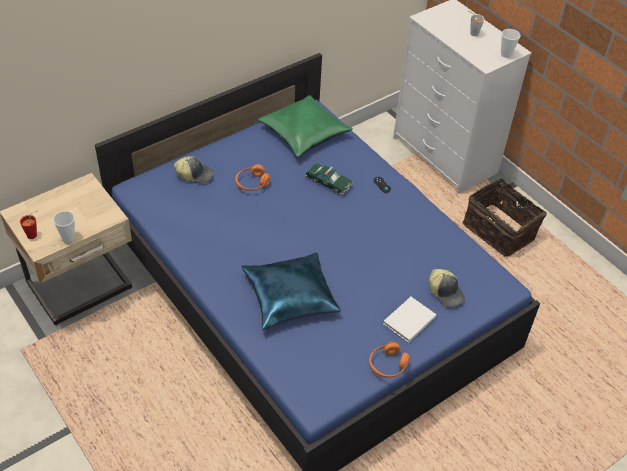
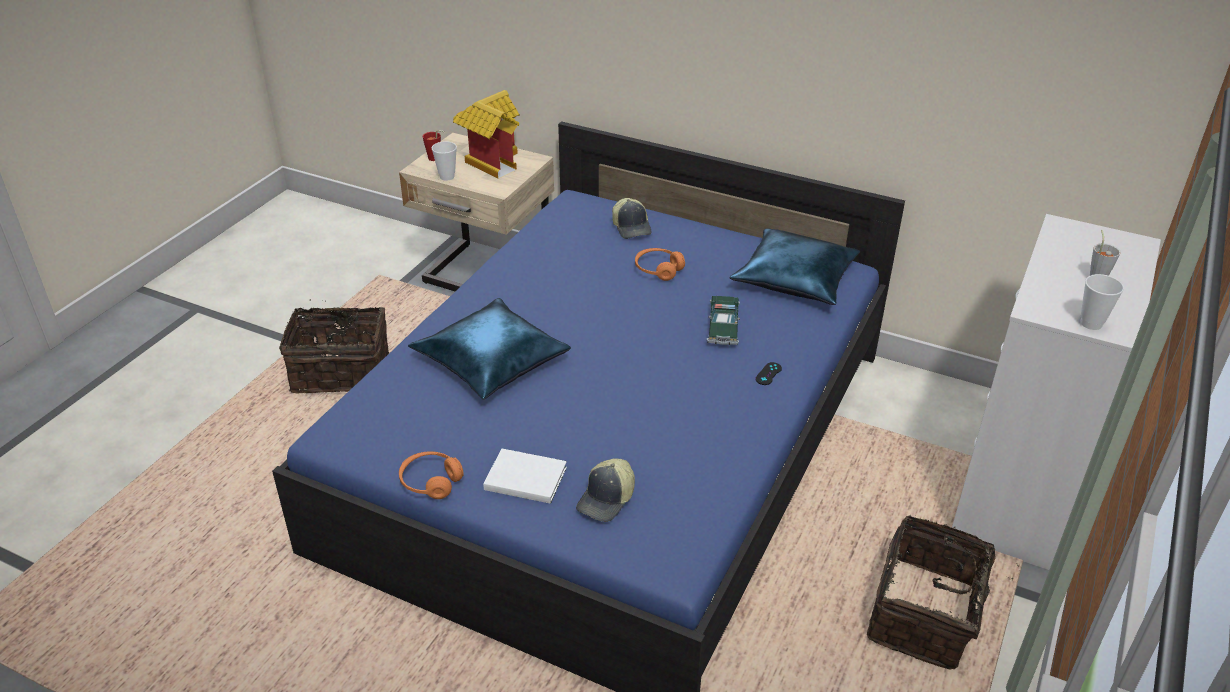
camera: 65 degrees right, 10 degrees down
green pillow [258,95,353,157] -> blue pillow [730,228,860,305]
none -> basket [279,299,389,394]
none -> toy house [453,90,520,179]

